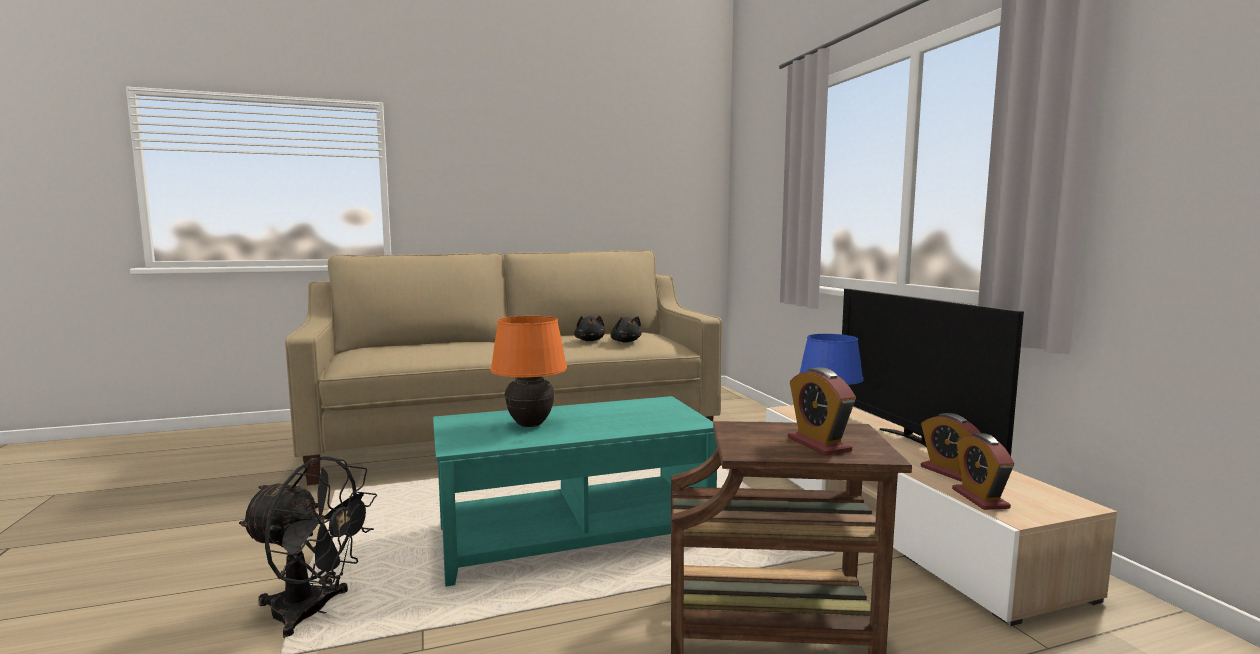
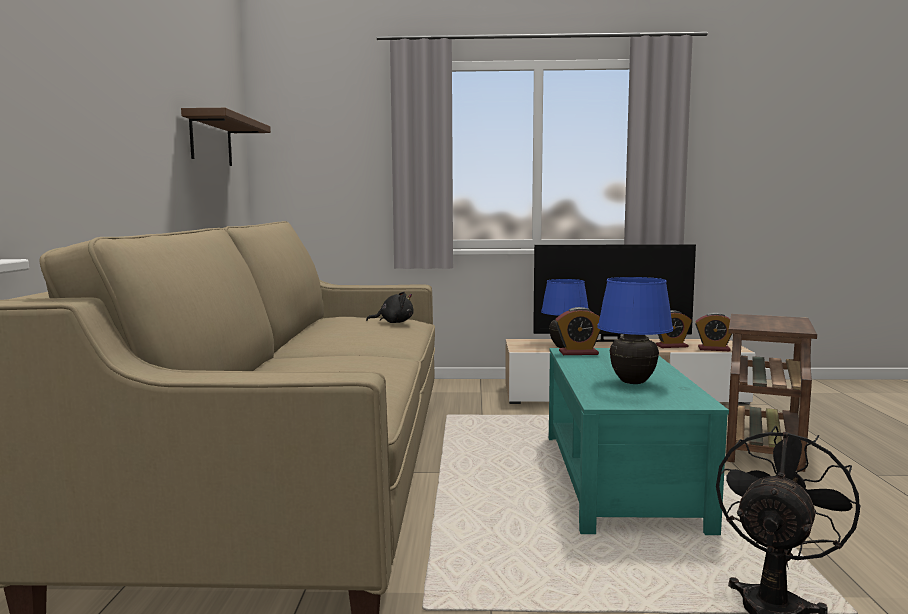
camera: 70 degrees left, 0 degrees up
orange table lamp [490,316,567,427] -> blue table lamp [597,277,673,384]
black plush toy [574,316,605,341] -> none
alarm clock [788,368,856,456] -> alarm clock moved to [555,307,601,355]
none -> brown shelf [181,108,271,166]

